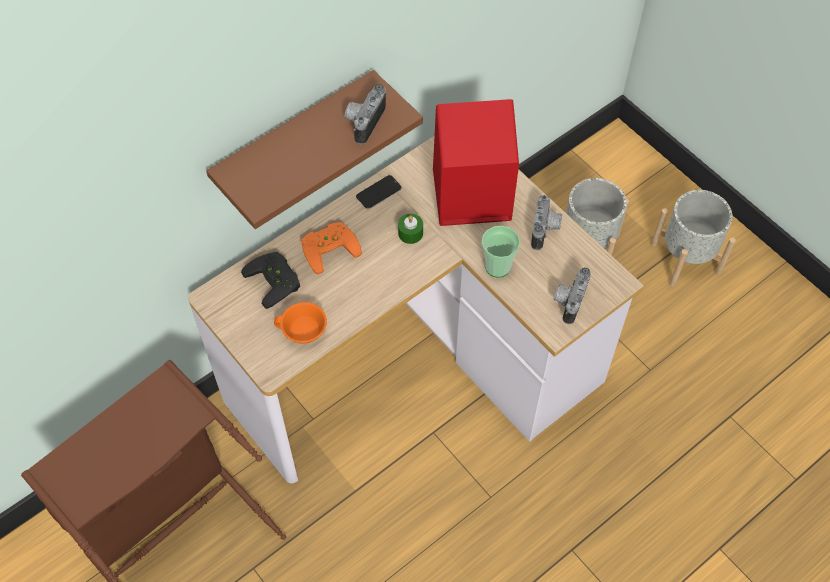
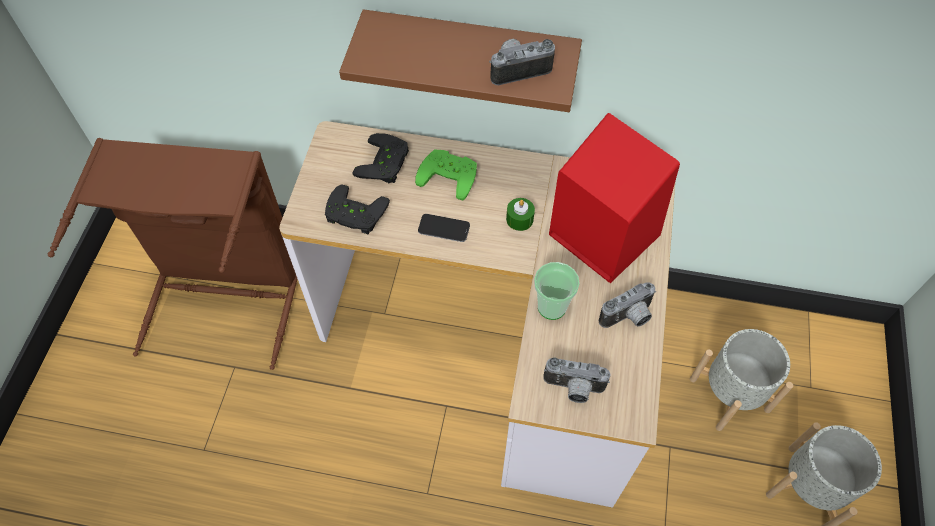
camera: 50 degrees right, 0 degrees up
orange cup [274,302,327,344] -> black game controller [325,185,390,234]
orange game controller [301,222,362,274] -> green game controller [415,150,477,200]
phone [356,175,402,209] -> phone moved to [418,214,470,242]
camera [553,267,591,324] -> camera turned 150 degrees counterclockwise [543,357,610,403]

